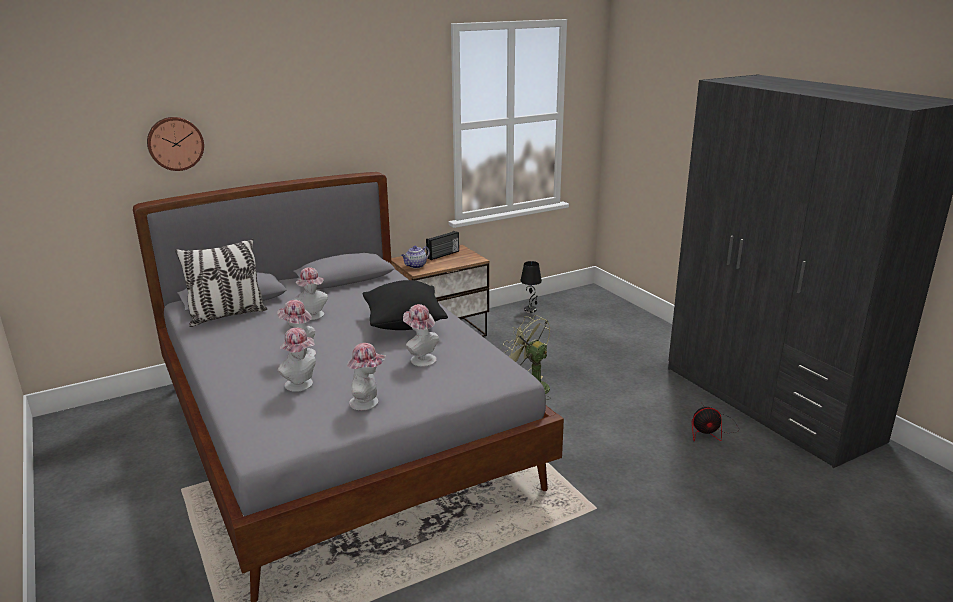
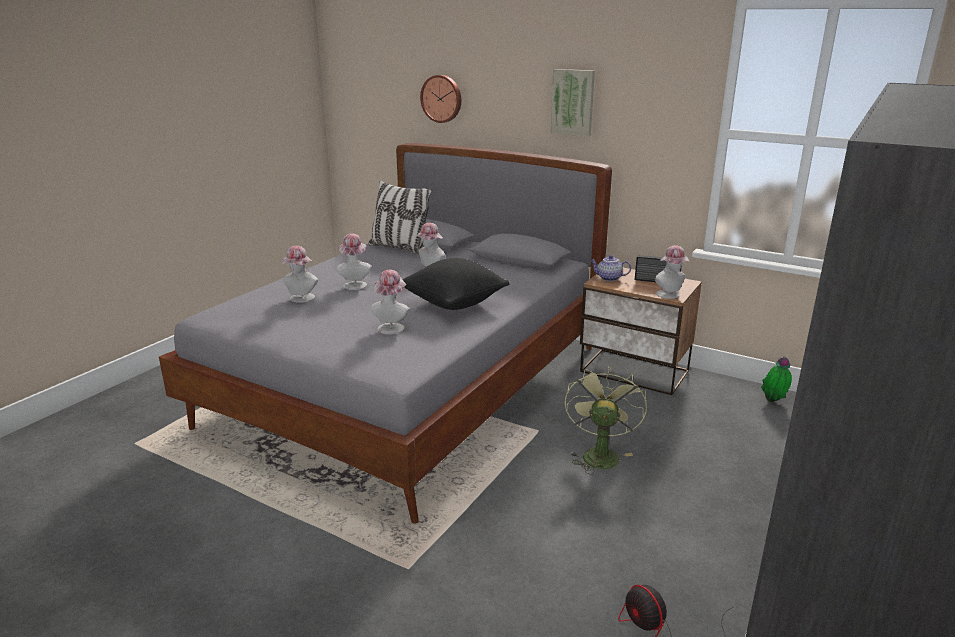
camera: 60 degrees right, 0 degrees up
hat [347,343,386,410] -> hat moved to [655,245,689,299]
black table lamp [520,261,542,313] -> potted plant [761,357,792,402]
none -> picture [551,69,595,137]

